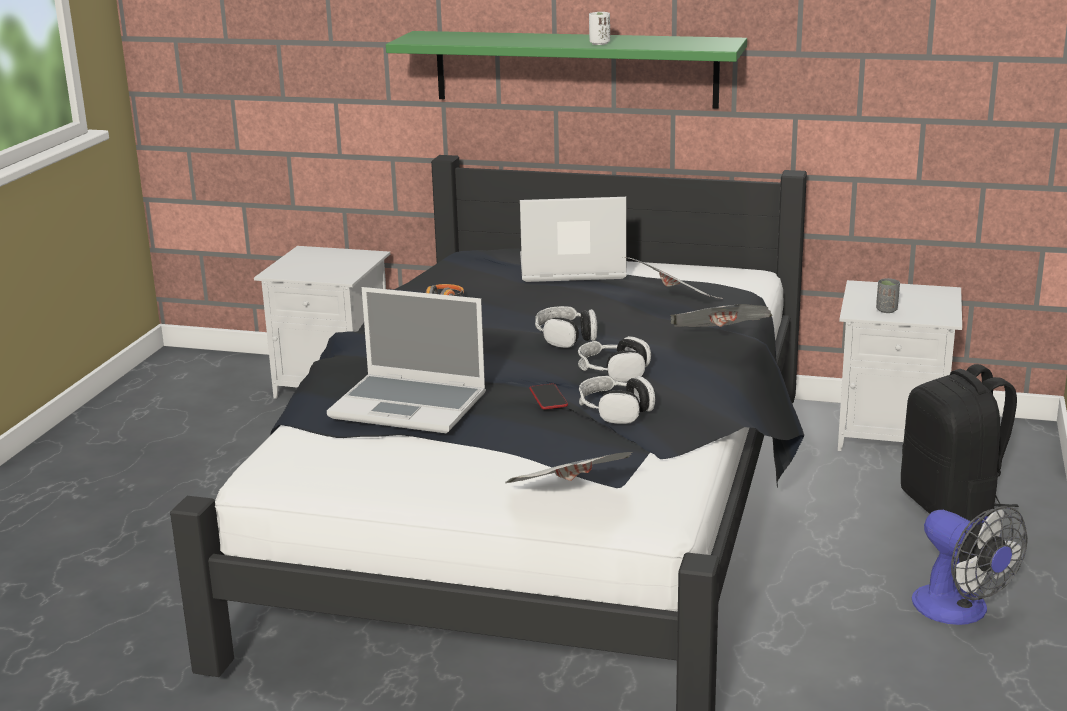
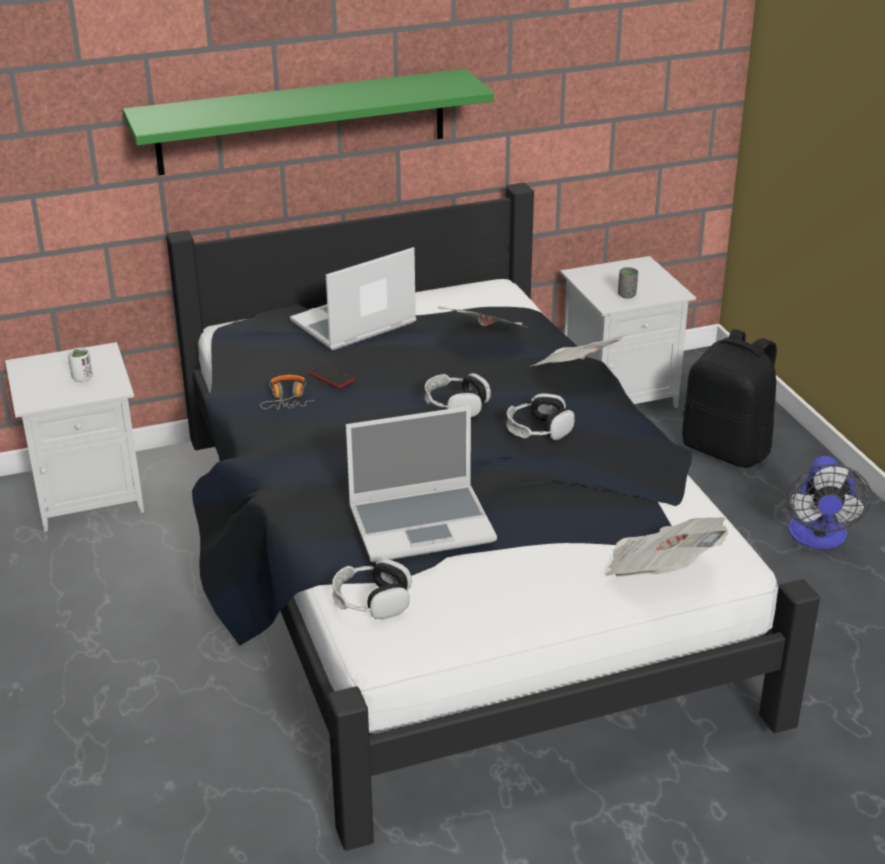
camera: 35 degrees left, 10 degrees up
phone [530,384,568,409] -> phone moved to [309,364,355,388]
headphones [579,376,655,424] -> headphones moved to [332,559,412,619]
white cup [589,12,610,45] -> white cup moved to [68,348,93,382]
fan [912,506,1028,625] -> fan turned 75 degrees clockwise [787,456,872,549]

